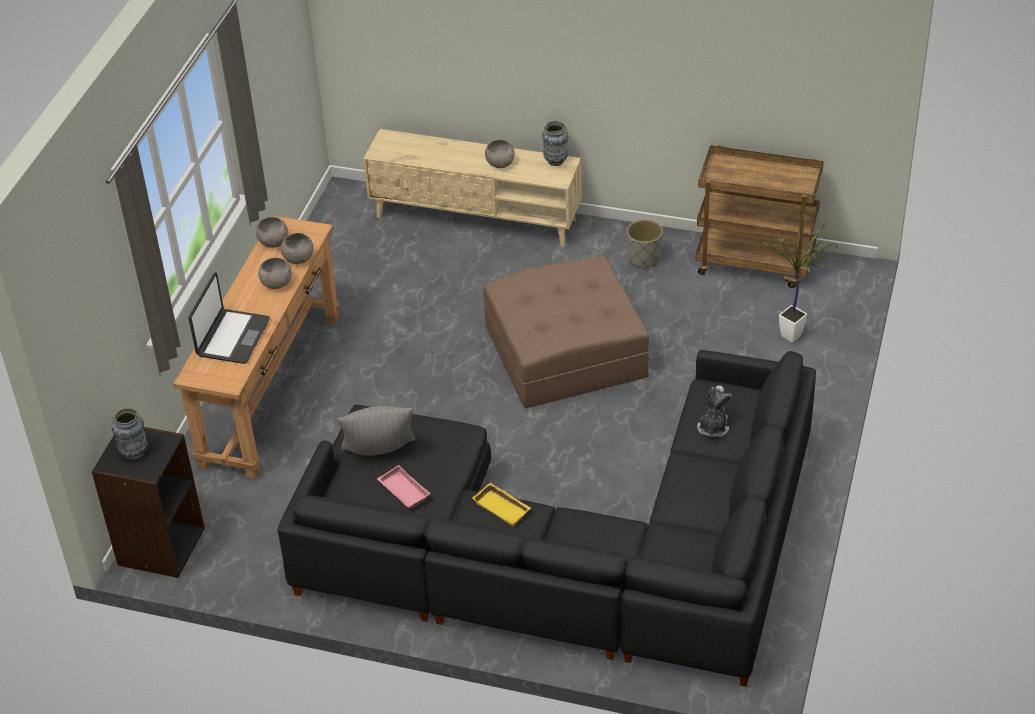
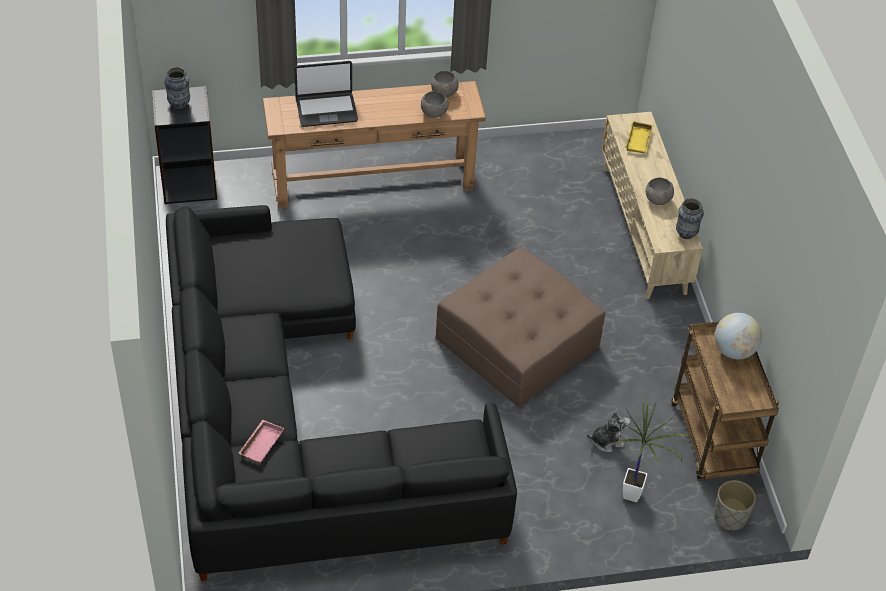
camera: 60 degrees right, 5 degrees up
grey bowl [258,258,292,289] -> none
grey pillow [337,406,416,456] -> none
pink tray [377,465,430,509] -> pink tray moved to [238,420,284,463]
yellow tray [472,483,531,527] -> yellow tray moved to [626,121,653,153]
grey planter [627,219,663,268] -> grey planter moved to [714,480,756,531]
plush toy [697,386,732,437] -> plush toy moved to [587,411,630,452]
none -> globe [715,313,762,359]

